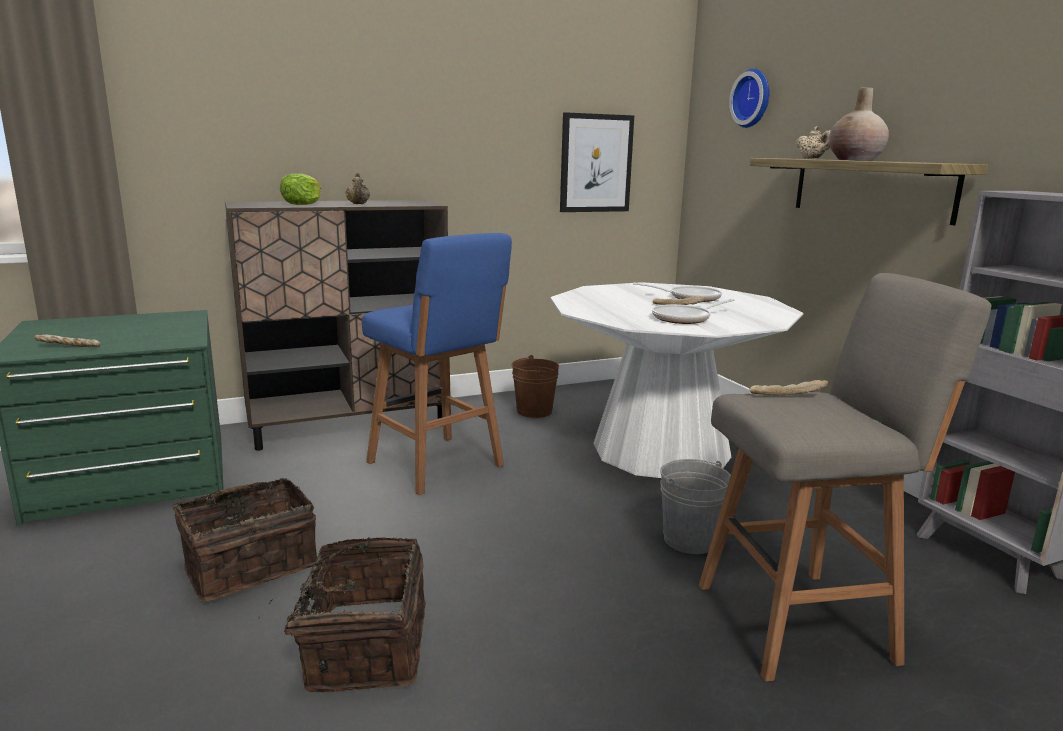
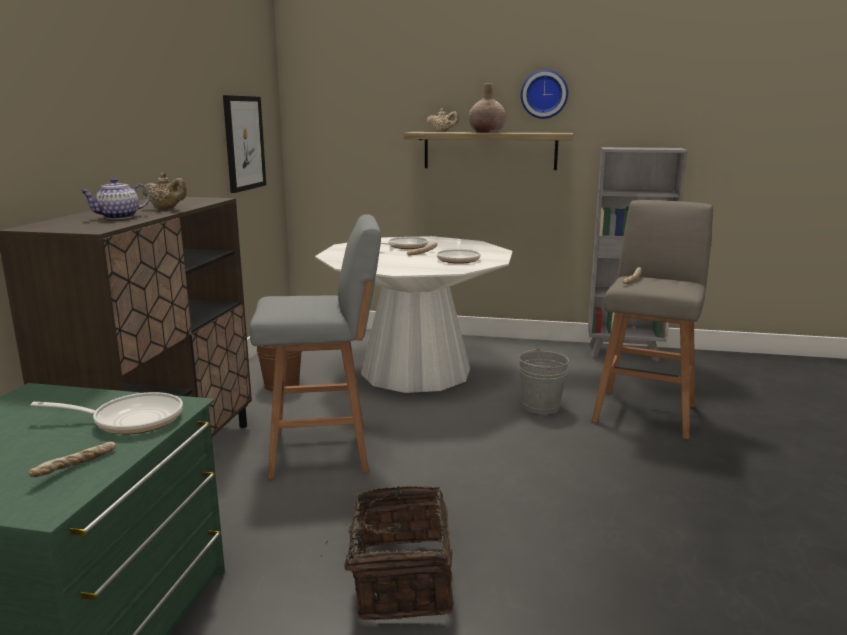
camera: 55 degrees left, 0 degrees up
basket [258,537,426,692] -> none
lettuce [280,173,321,205] -> teapot [80,178,150,219]
blue stool [362,233,512,495] -> grey stool [250,214,381,479]
wall clock [729,69,769,128] -> wall clock moved to [521,70,568,119]
none -> frying pan [31,392,183,434]

